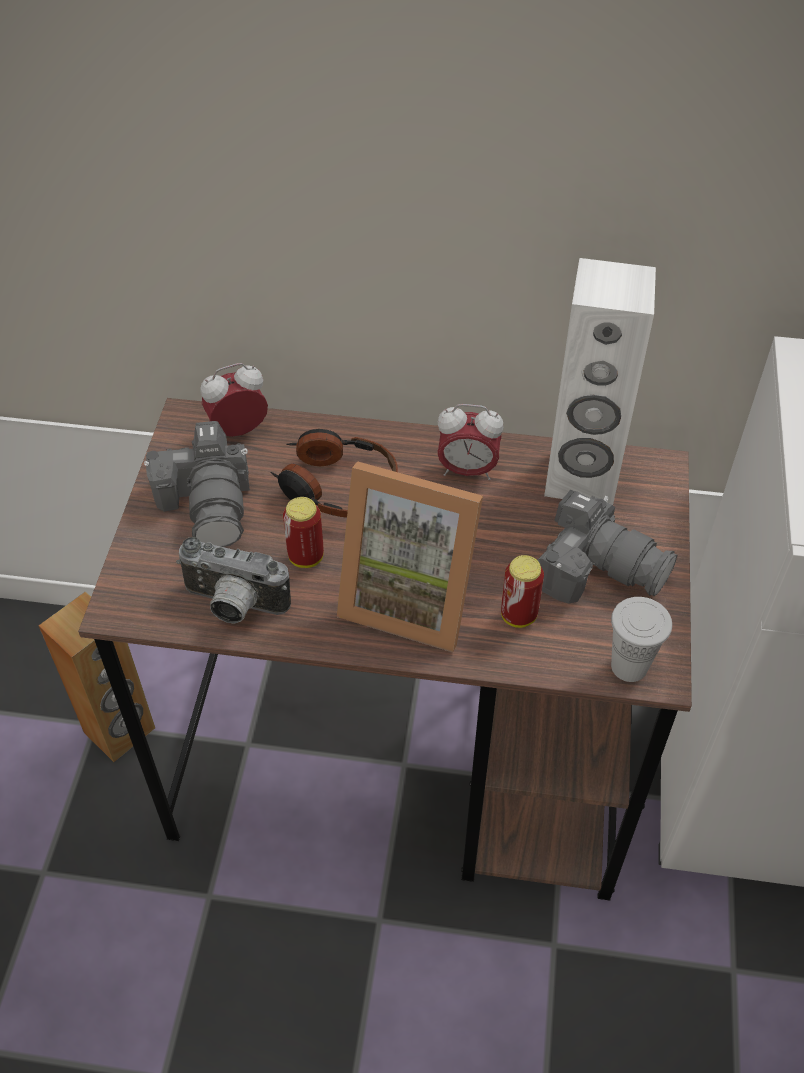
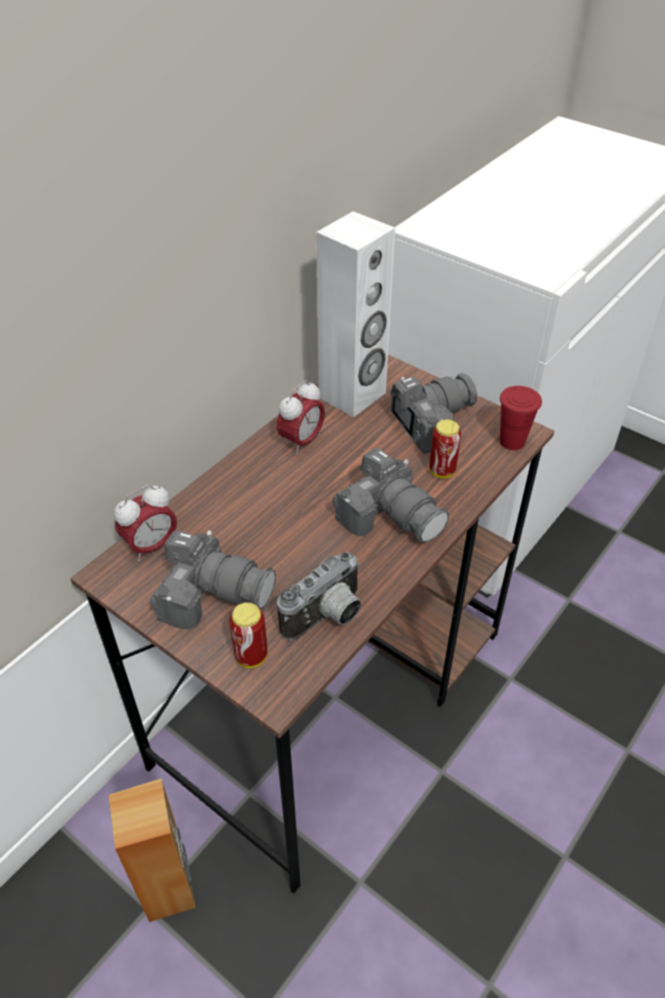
camera: 60 degrees left, 5 degrees down
alarm clock [200,363,268,437] -> alarm clock turned 135 degrees counterclockwise [114,485,177,561]
headphones [270,429,398,518] -> none
can [283,497,324,568] -> can moved to [229,603,267,668]
picture frame [337,461,483,652] -> camera [333,448,449,543]
white cup [611,597,672,682] -> red cup [500,386,542,450]

